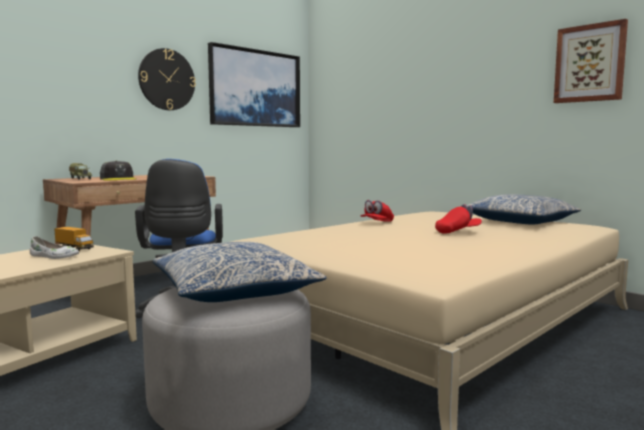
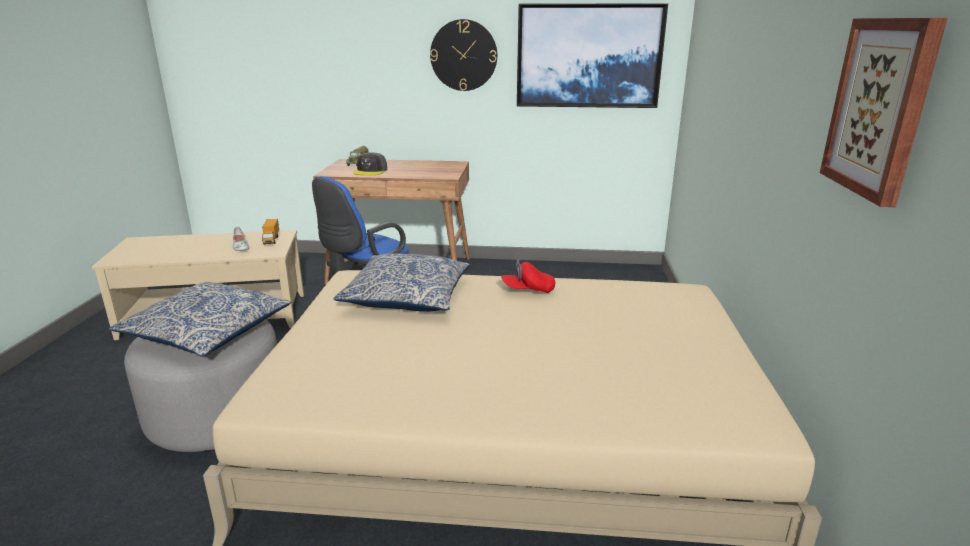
camera: 50 degrees right, 15 degrees up
red cap [435,204,482,234] -> none
pillow [466,194,581,224] -> pillow moved to [334,253,469,312]

